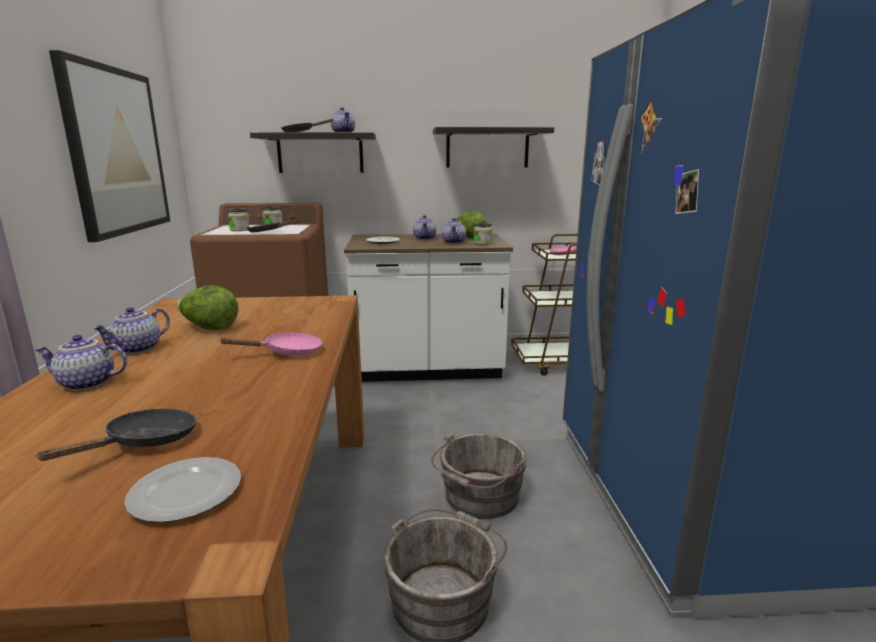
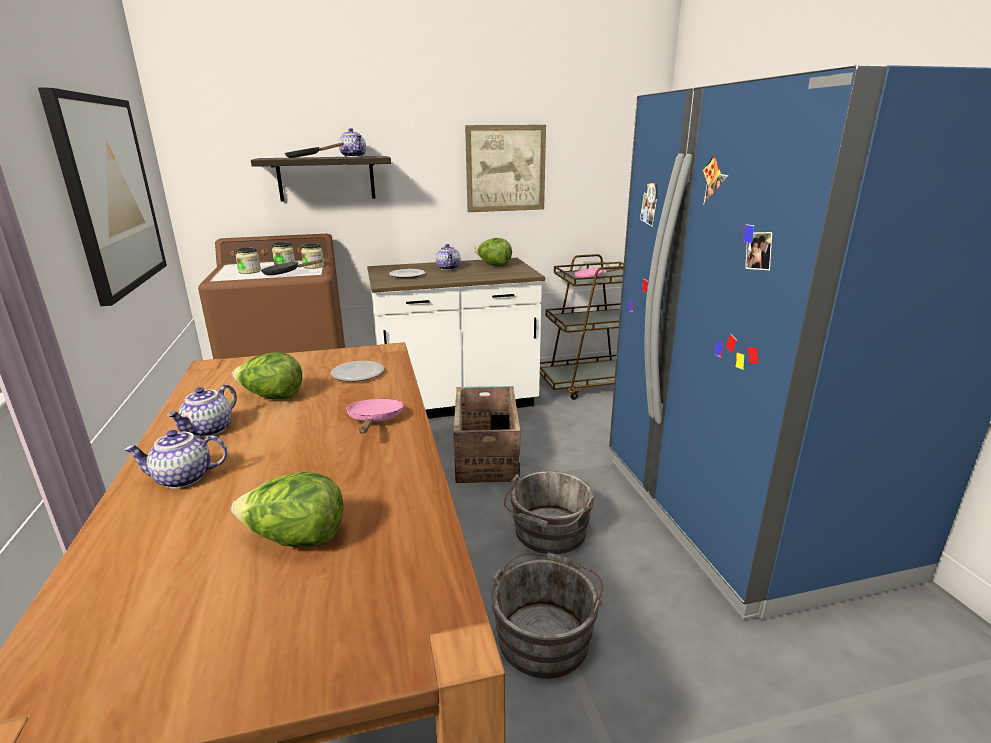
camera: 10 degrees left, 5 degrees up
black frying pan [35,409,197,461] -> lettuce [231,472,343,547]
plate [124,457,241,522] -> plate moved to [331,361,384,382]
pink frying pan [219,332,323,356] -> pink frying pan turned 60 degrees counterclockwise [346,399,404,433]
shelf [433,127,554,168] -> picture [465,125,546,212]
teapot [442,218,466,244] -> none
jar [473,223,492,245] -> jar moved to [301,243,324,269]
none -> crate [453,386,520,483]

